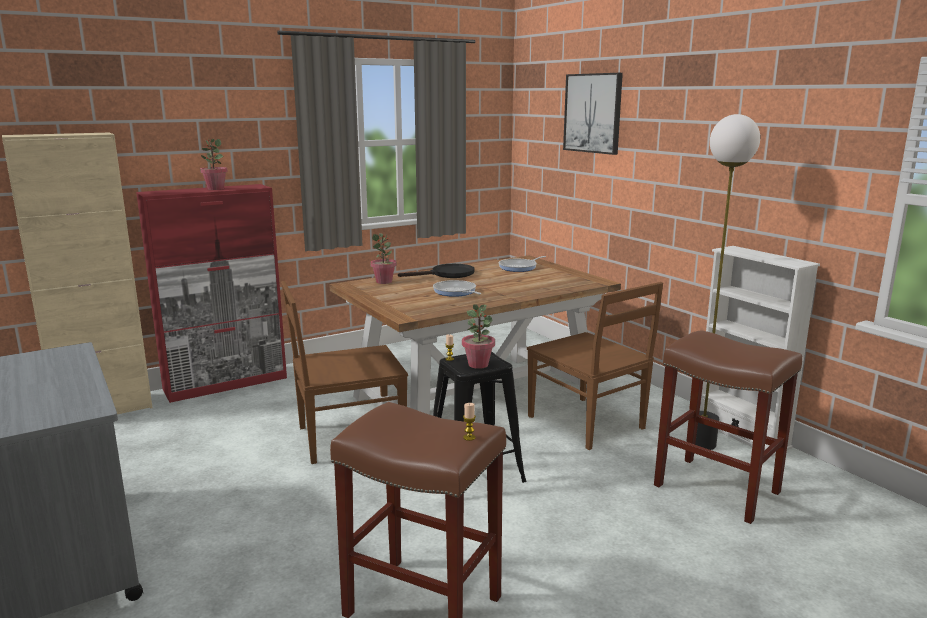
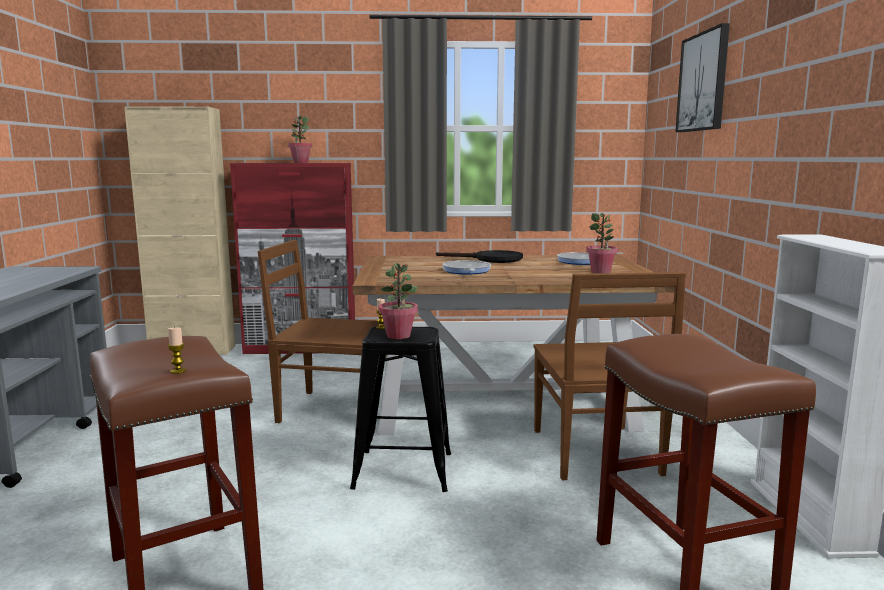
camera: 30 degrees right, 5 degrees down
potted plant [370,233,397,284] -> potted plant moved to [586,213,618,273]
floor lamp [695,114,760,450] -> none

